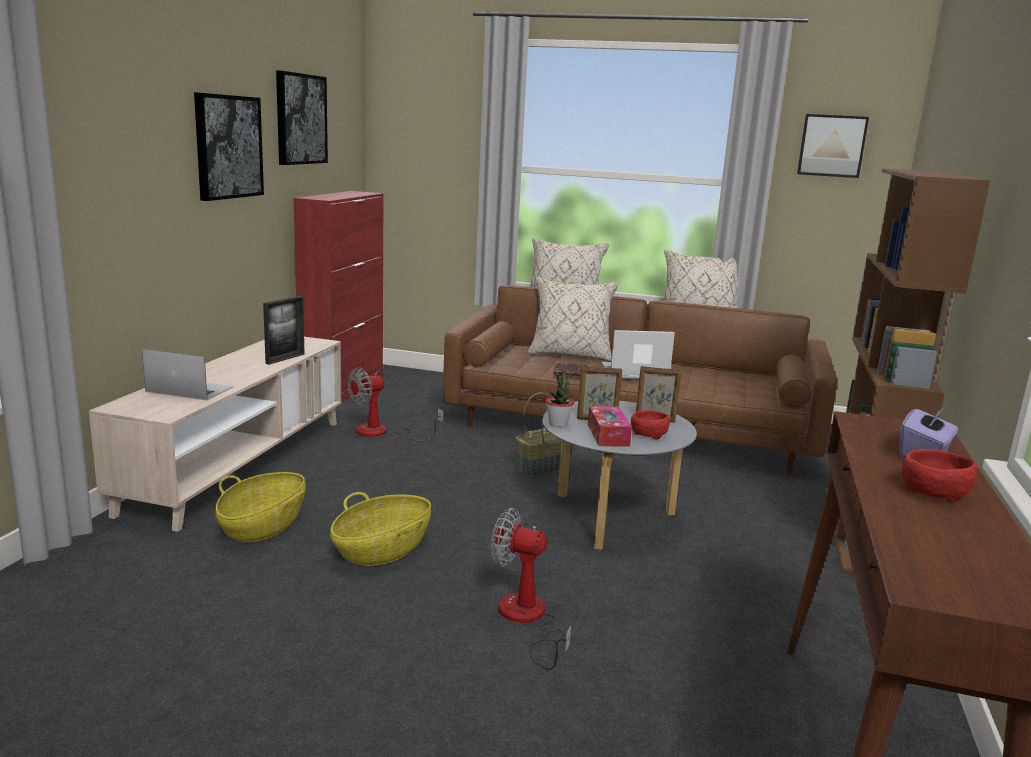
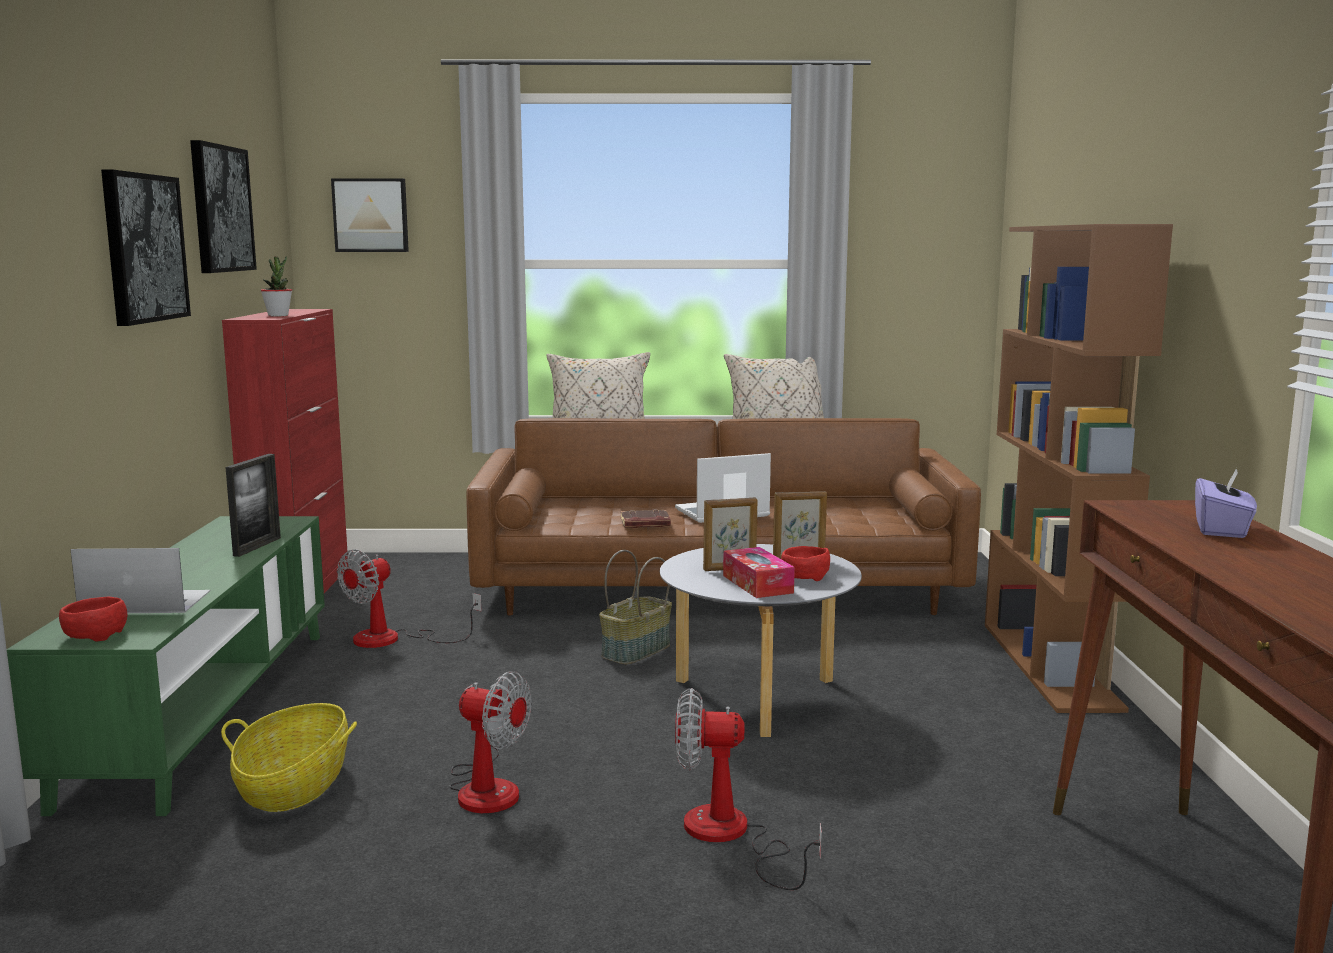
camera: 15 degrees left, 5 degrees down
beige tv stand [89,337,341,532] -> green tv stand [7,516,325,816]
basket [330,492,431,566] -> fan [449,671,531,813]
beige pillow [528,277,618,362] -> none
potted plant [546,370,574,427] -> potted plant moved to [261,256,292,316]
picture [797,114,869,178] -> picture moved to [331,178,409,252]
red bowl [901,449,977,503] -> red bowl moved to [59,596,128,642]

